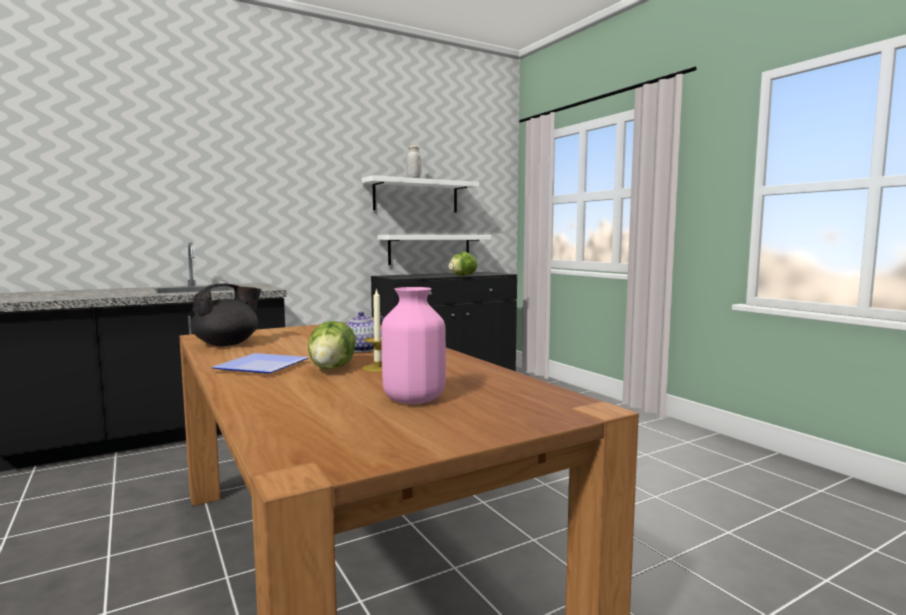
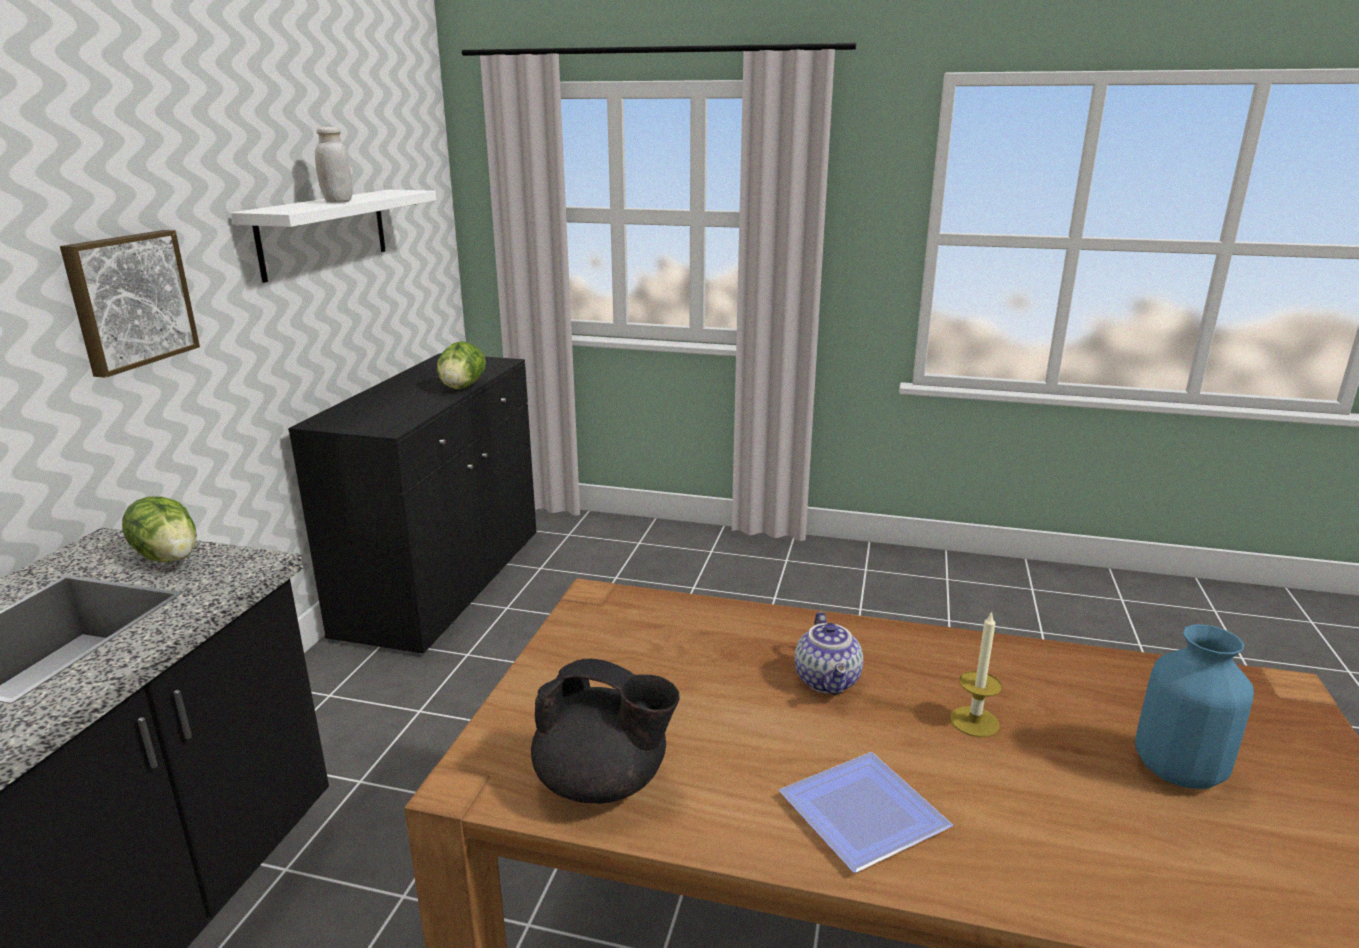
camera: 45 degrees left, 15 degrees up
black teapot [190,283,261,346] -> black teapot turned 105 degrees clockwise [531,659,680,804]
lettuce [308,321,356,369] -> lettuce moved to [122,496,197,562]
white shelf [377,235,491,265] -> none
pink vase [381,287,446,404] -> blue vase [1135,625,1254,789]
none -> picture [60,230,200,378]

